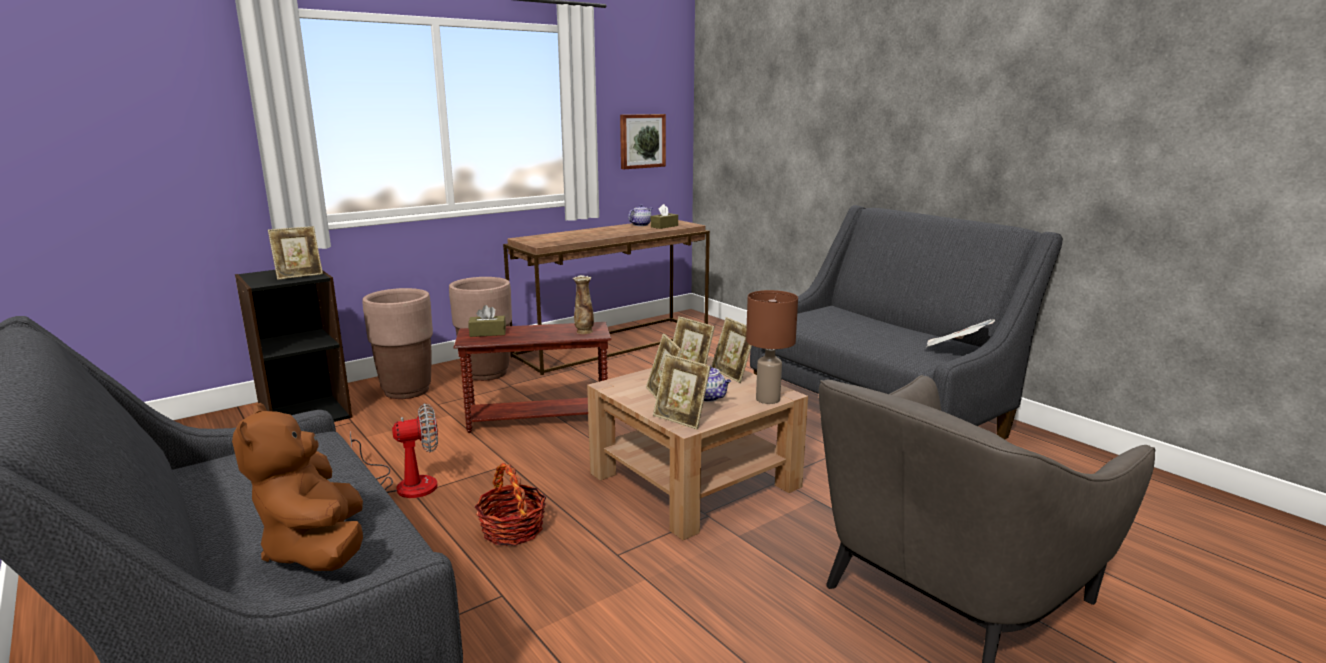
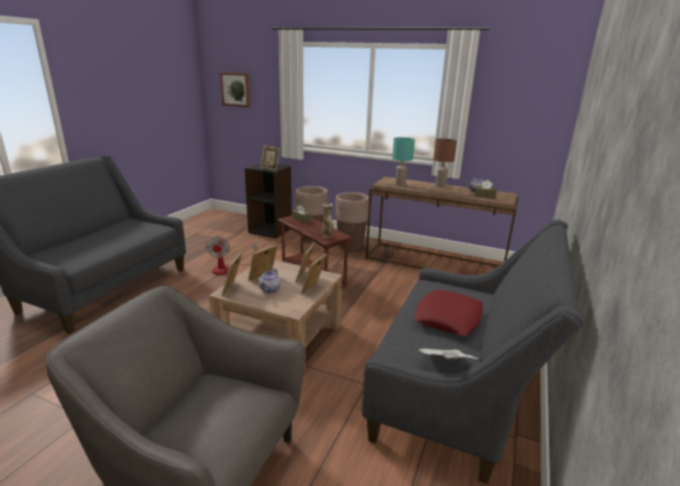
camera: 60 degrees right, 5 degrees up
brown plush toy [232,403,363,571] -> none
fan [350,403,438,498] -> fan turned 45 degrees clockwise [206,236,257,275]
basket [475,463,546,546] -> none
picture [620,114,666,169] -> picture moved to [220,72,250,107]
brown table lamp [746,290,798,404] -> brown table lamp moved to [433,139,457,187]
none -> turquoise table lamp [392,137,415,186]
none -> red pillow [414,290,483,336]

